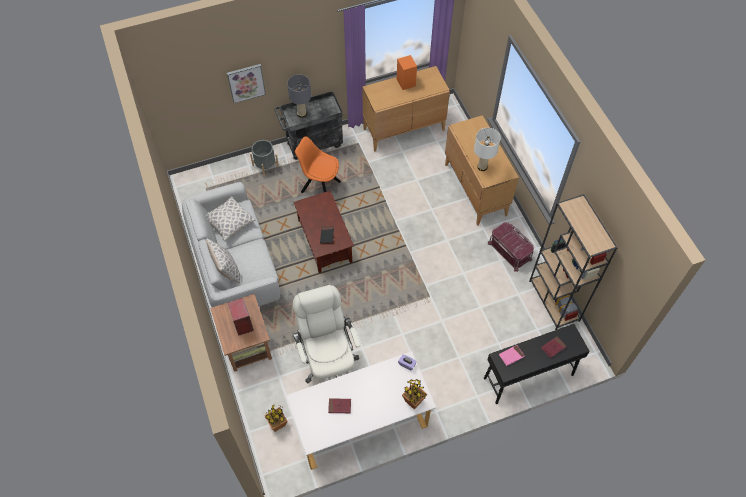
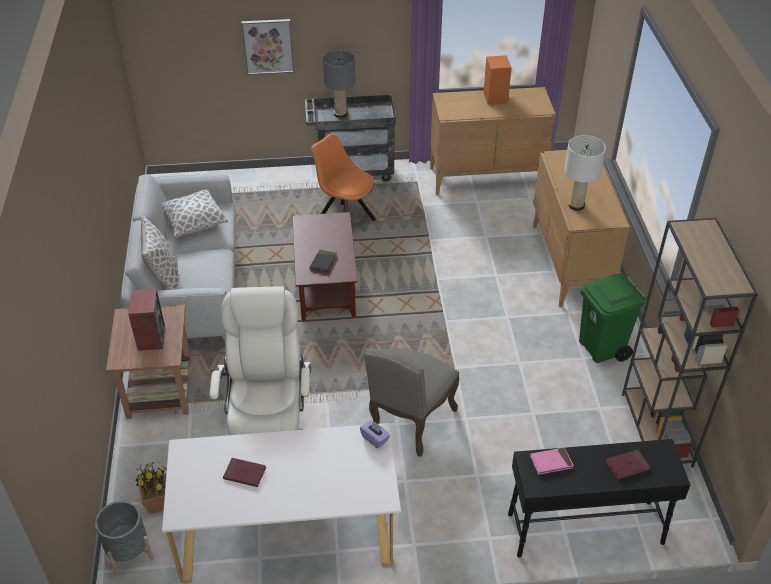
camera: 15 degrees right, 15 degrees down
grey planter [250,140,279,177] -> grey planter moved to [95,501,154,576]
potted plant [402,379,427,409] -> none
red storage box [488,222,534,272] -> green trash can [579,273,647,363]
none -> grey chair [364,347,459,457]

